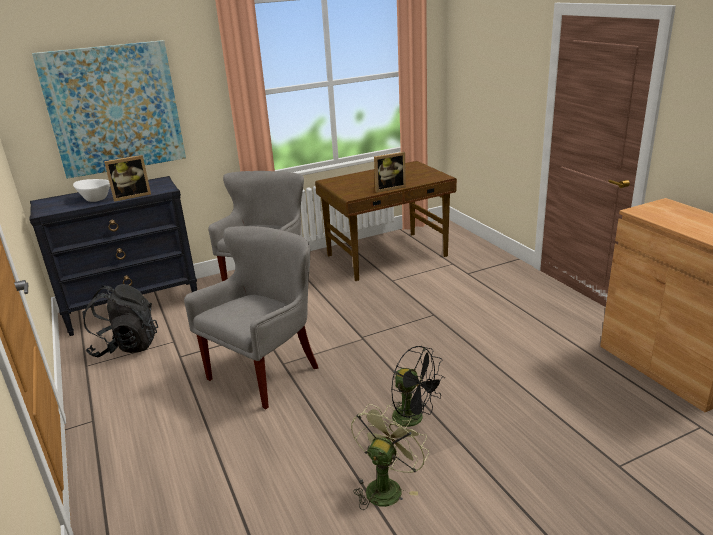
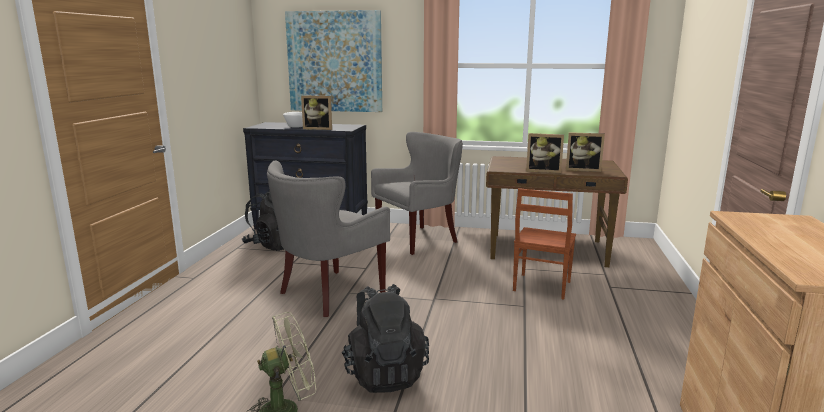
camera: 35 degrees right, 10 degrees down
grey armchair [184,226,319,409] -> grey armchair turned 150 degrees clockwise [267,160,390,317]
black fan [391,346,445,427] -> black backpack [341,284,429,393]
none -> brown chair [513,188,576,299]
none -> picture frame [566,132,605,172]

